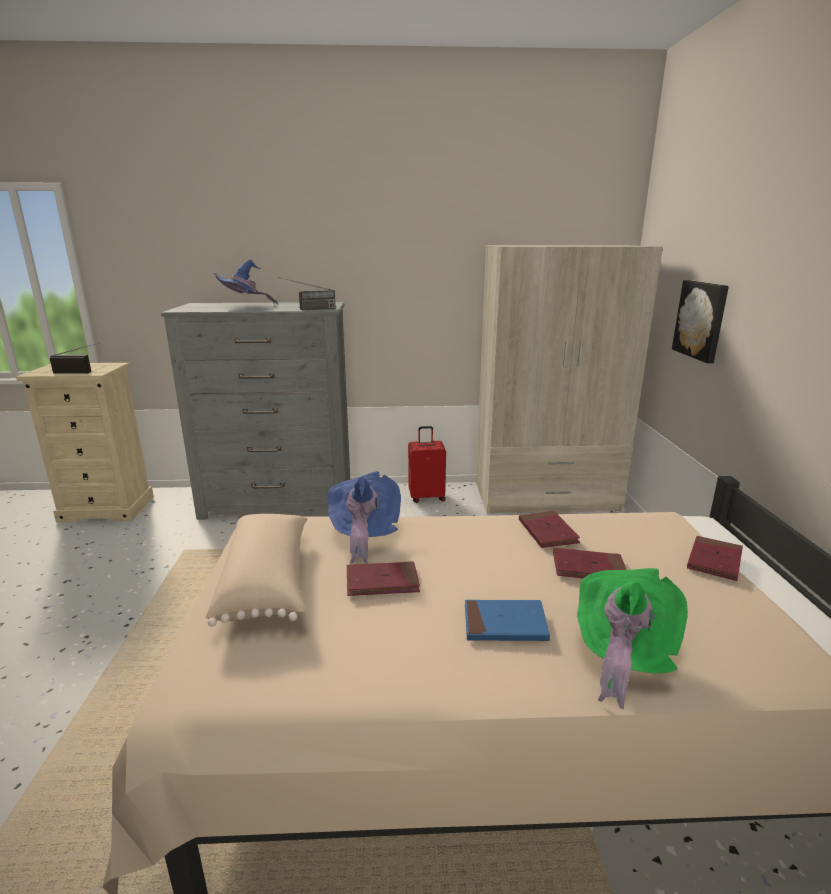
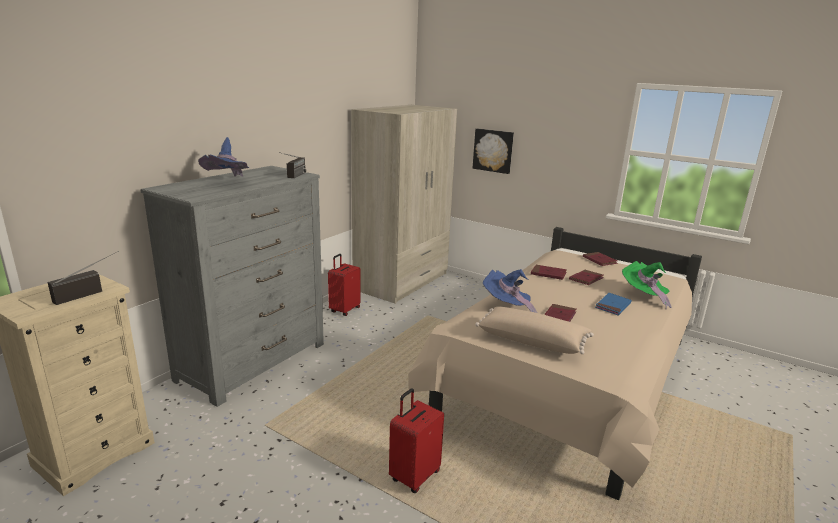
camera: 55 degrees left, 0 degrees up
none -> red suitcase [389,388,444,493]

